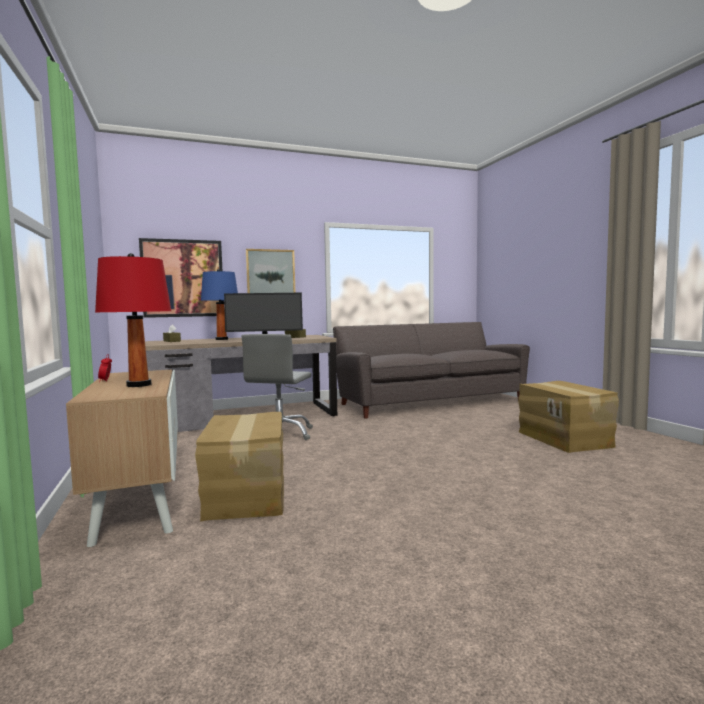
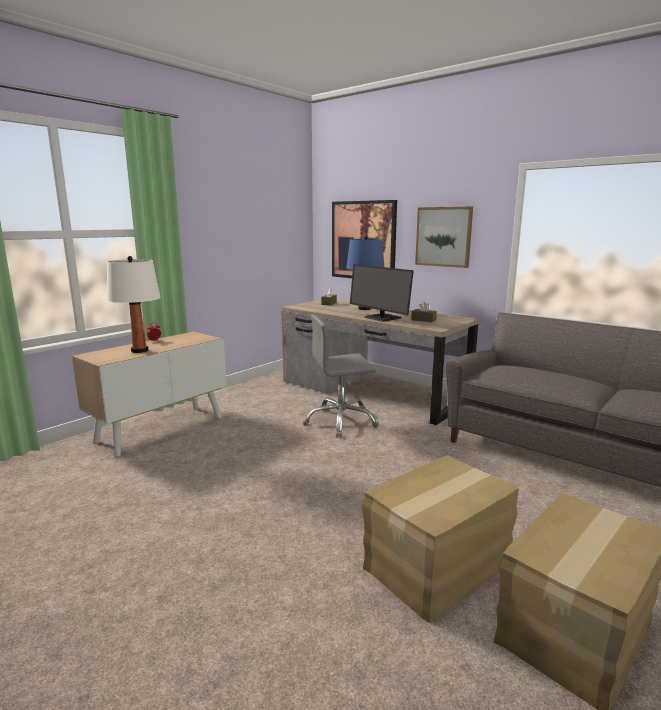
camera: 60 degrees right, 10 degrees up
red table lamp [95,253,171,387] -> white table lamp [107,256,161,353]
cardboard box [195,412,284,521] -> cardboard box moved to [362,455,519,623]

